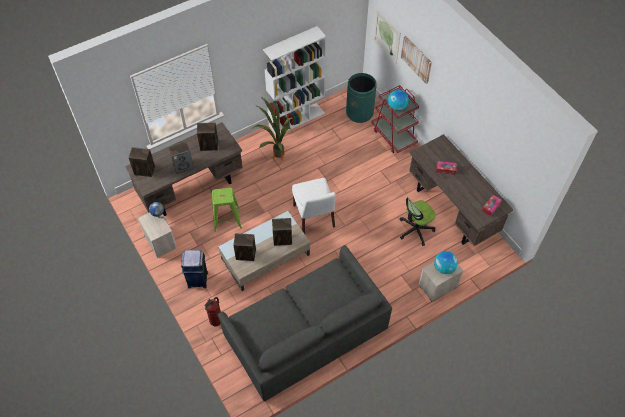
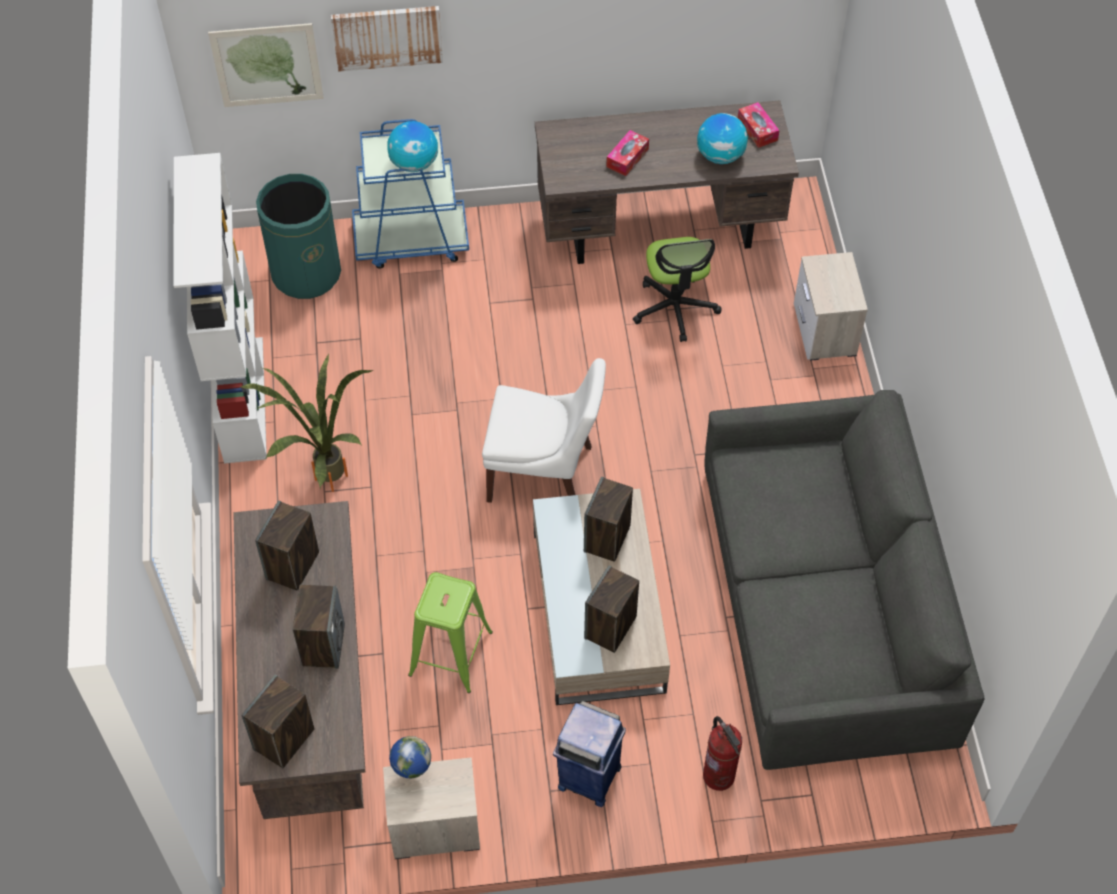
camera: 65 degrees left, 0 degrees up
red cart [371,85,419,153] -> blue cart [352,119,469,269]
globe [434,251,458,274] -> globe moved to [697,113,748,164]

